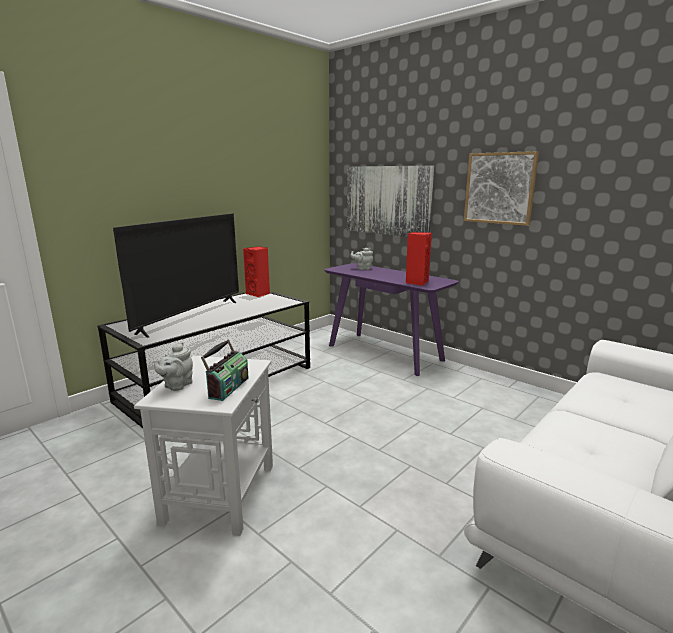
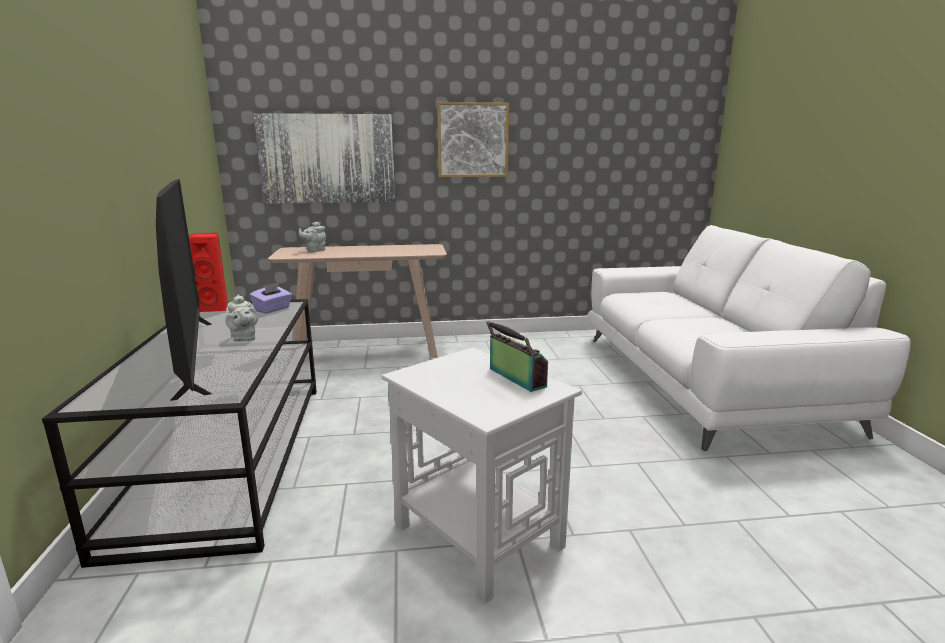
camera: 50 degrees left, 0 degrees up
grey teapot [153,342,193,391] -> grey teapot moved to [225,295,258,342]
purple console table [324,263,459,376] -> beige console table [268,244,447,358]
red speaker [405,232,432,286] -> none
none -> purple tissue box [249,282,292,314]

